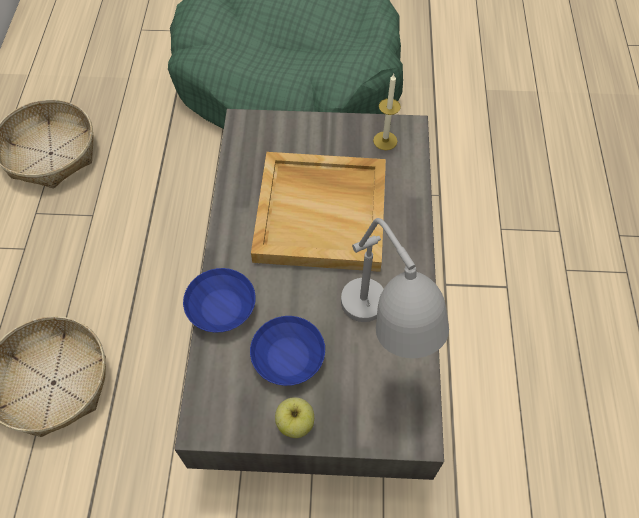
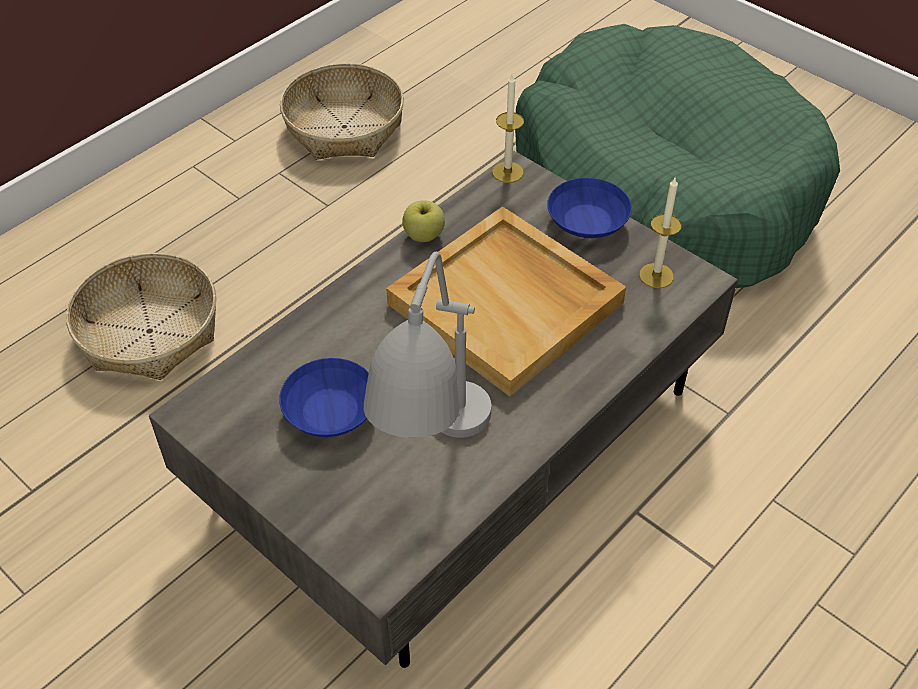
camera: 40 degrees right, 10 degrees down
blue bowl [183,268,256,333] -> blue bowl moved to [547,178,632,238]
apple [275,397,314,438] -> apple moved to [402,200,445,242]
none -> candle [492,75,524,183]

